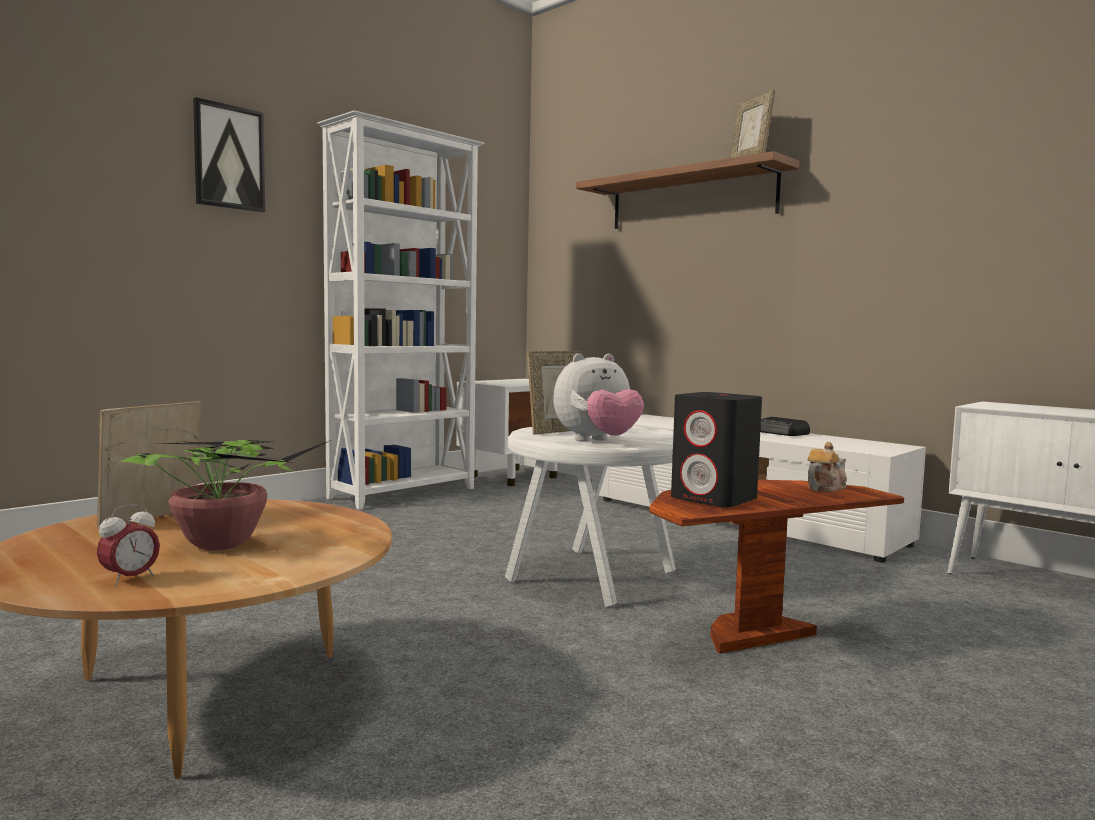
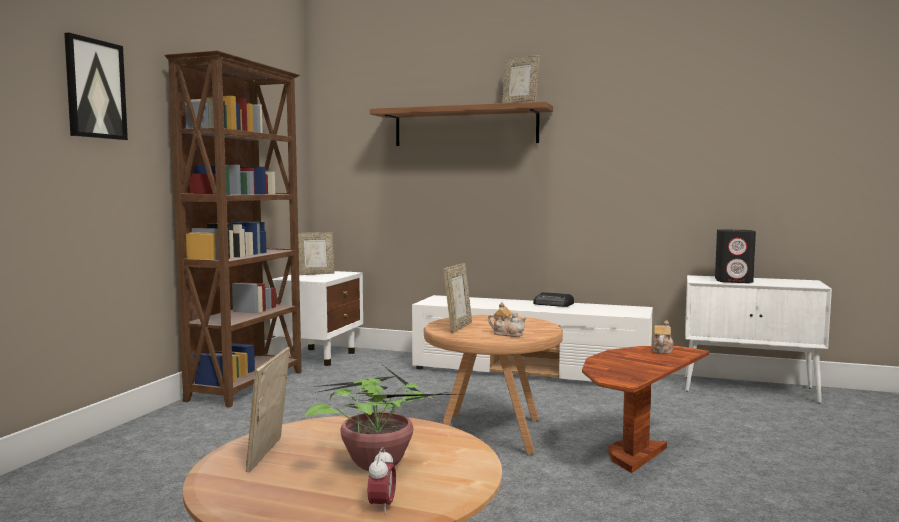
camera: 25 degrees left, 0 degrees up
white bookcase [317,110,484,509] -> brown bookcase [164,50,302,408]
white side table [505,426,676,607] -> brown side table [424,315,563,455]
plush toy [554,353,644,442] -> teapot [488,302,526,337]
black speaker [671,392,762,507] -> black speaker moved to [715,229,756,283]
none -> picture frame [298,232,335,275]

